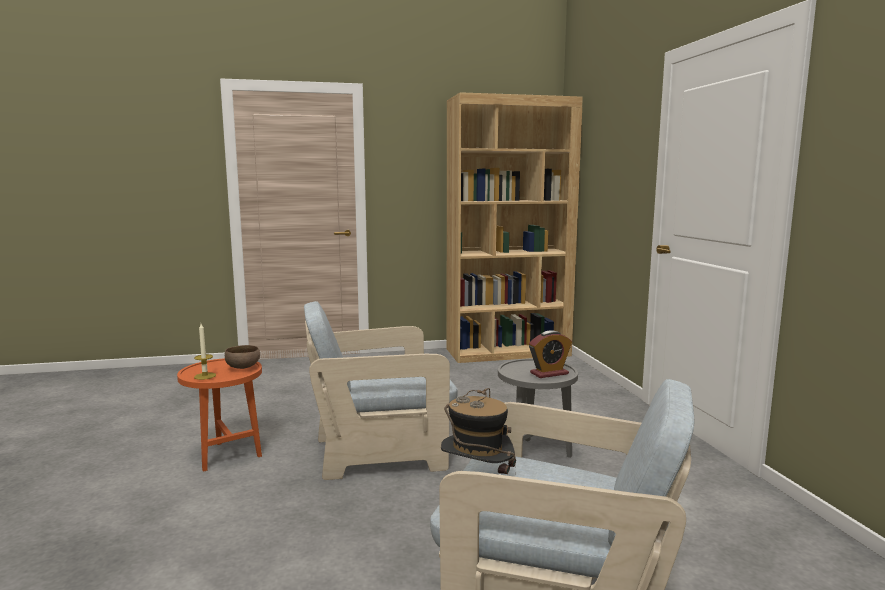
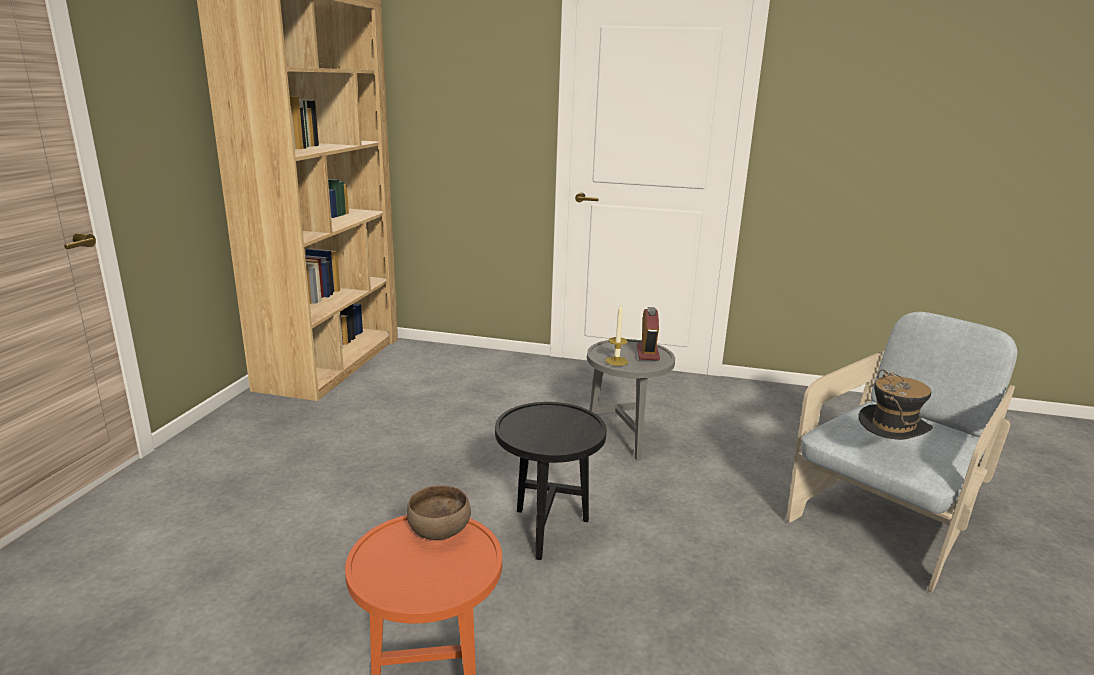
camera: 65 degrees left, 10 degrees up
candle [194,324,216,380] -> candle moved to [606,305,628,366]
beige armchair [304,301,458,480] -> black side table [495,402,606,560]

